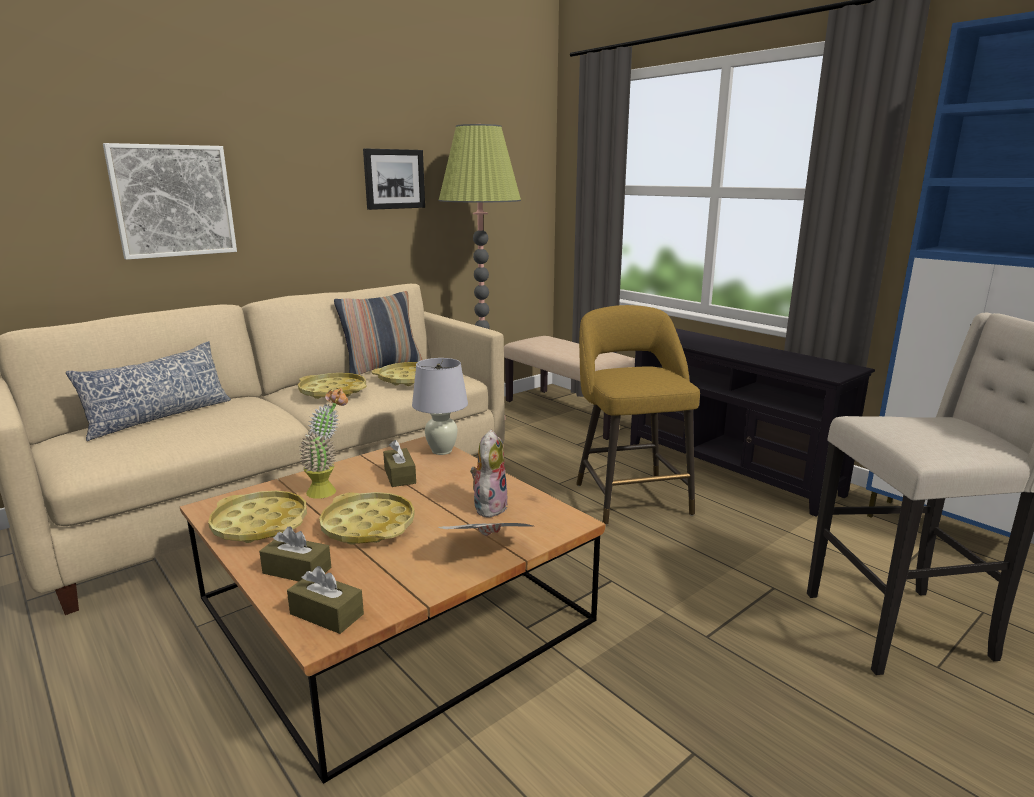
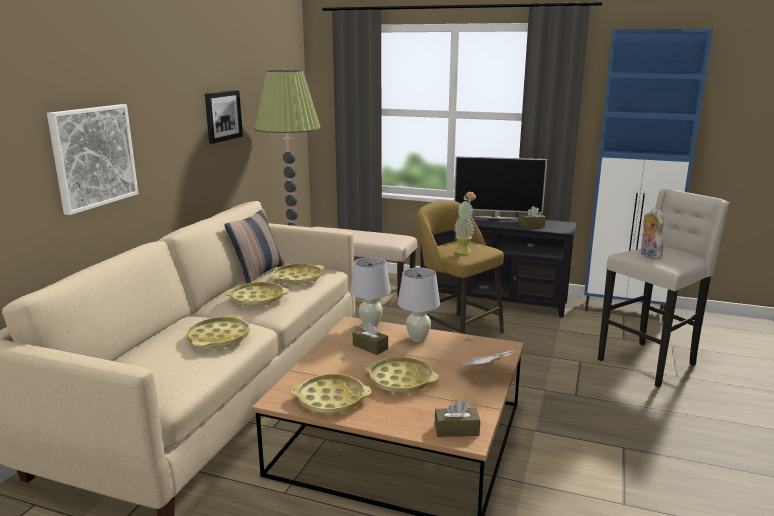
camera: 30 degrees left, 0 degrees up
pillow [66,341,231,441] -> none
brown tissue box [259,526,331,581] -> brown tissue box moved to [518,206,546,228]
potted plant [299,388,348,499] -> potted plant moved to [454,192,476,254]
plush toy [470,430,508,518] -> plush toy moved to [640,208,664,259]
none -> yellow tray [186,315,250,349]
none -> white table lamp [398,268,440,342]
none -> television [454,156,547,219]

